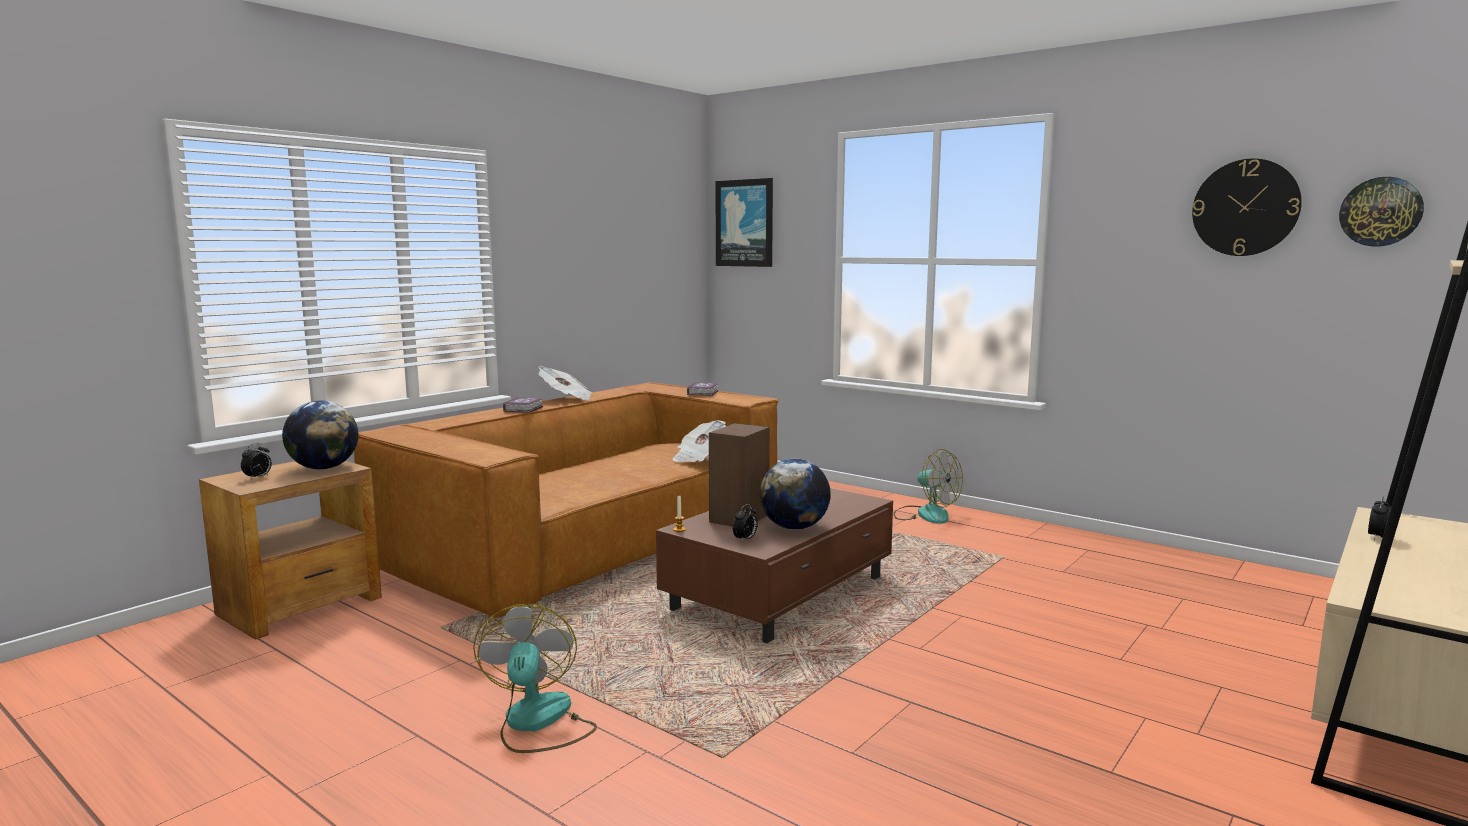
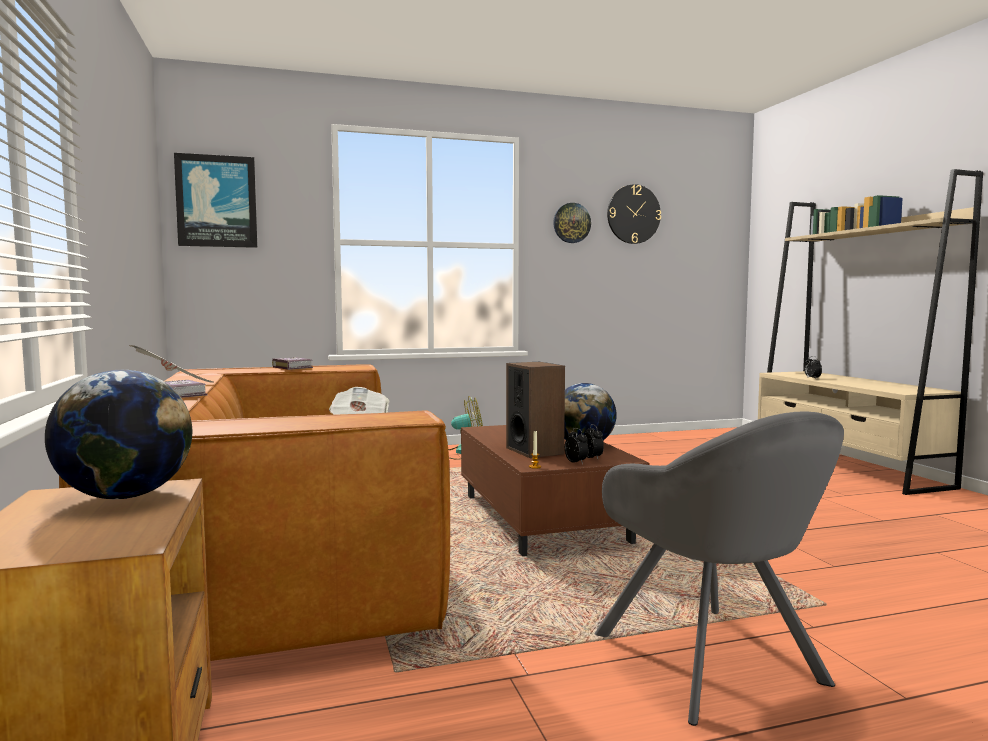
camera: 55 degrees left, 5 degrees down
alarm clock [241,443,272,479] -> alarm clock moved to [565,428,588,464]
fan [473,604,597,753] -> grey armchair [594,411,844,726]
wall clock [1339,177,1424,246] -> wall clock moved to [553,203,591,243]

